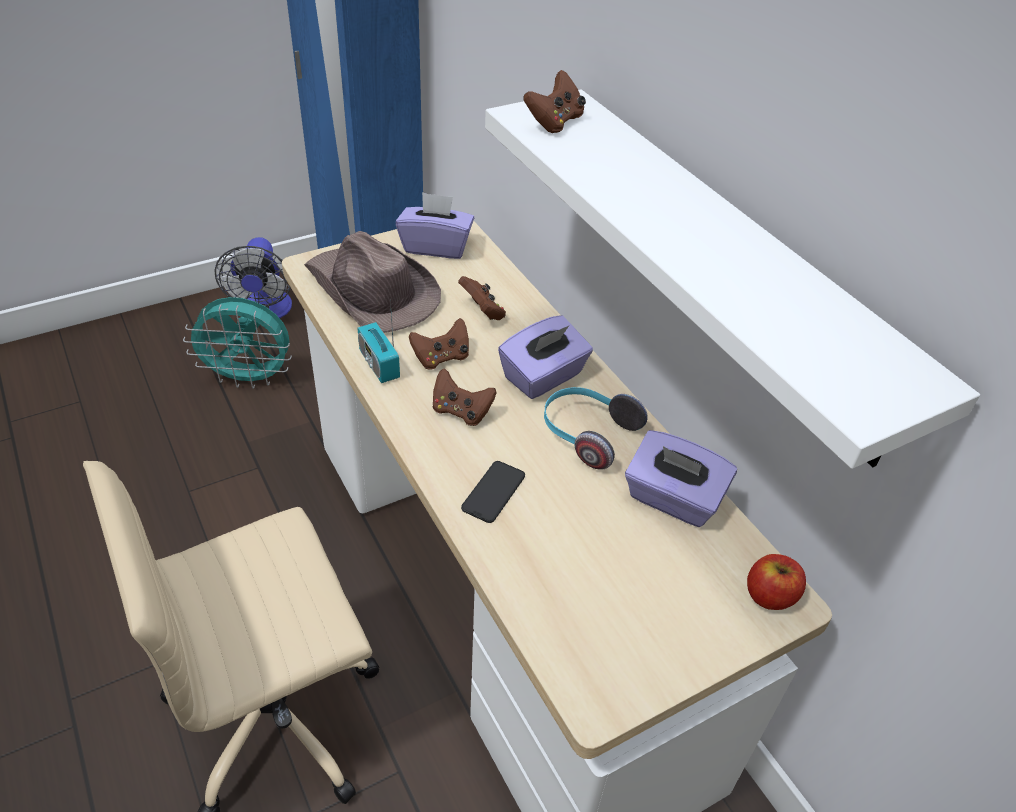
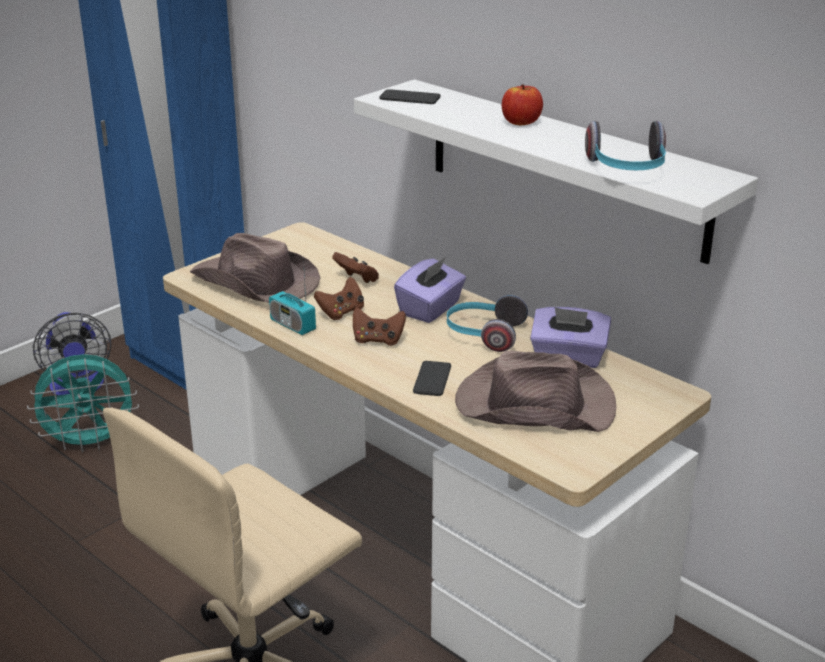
camera: 15 degrees left, 15 degrees down
purple tissue box [396,192,474,259] -> none
brown game controller [523,70,586,133] -> phone [379,89,441,104]
apple [747,554,806,610] -> apple moved to [502,84,543,125]
none -> brown hat [455,351,616,432]
none -> headphones [585,121,666,170]

